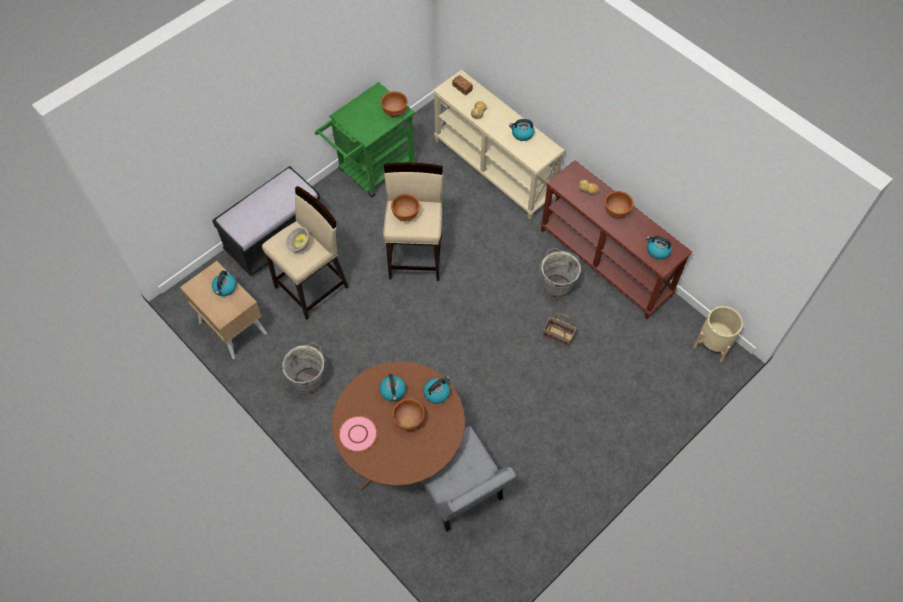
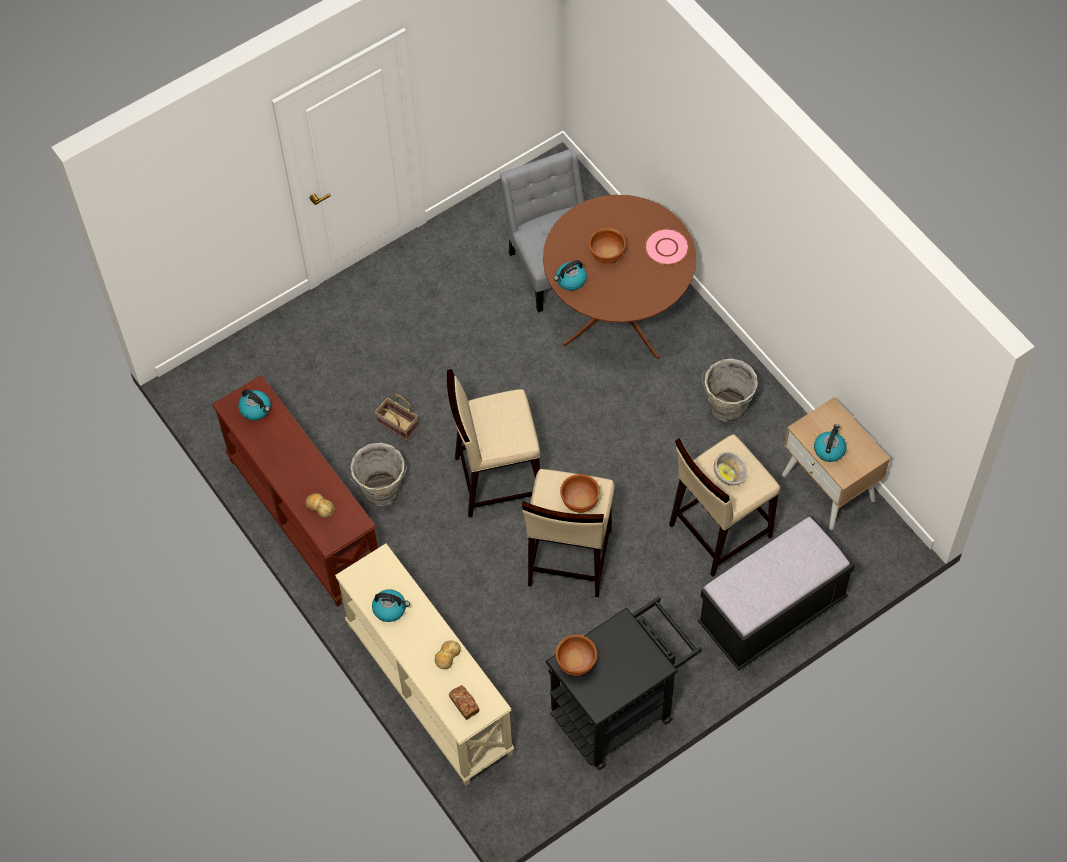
camera: 170 degrees left, 0 degrees up
green cart [315,82,415,197] -> black cart [545,597,702,770]
kettle [380,374,406,401] -> none
brown bowl [605,191,634,218] -> none
beige planter [693,306,743,362] -> none
none -> beige stool [447,369,540,517]

